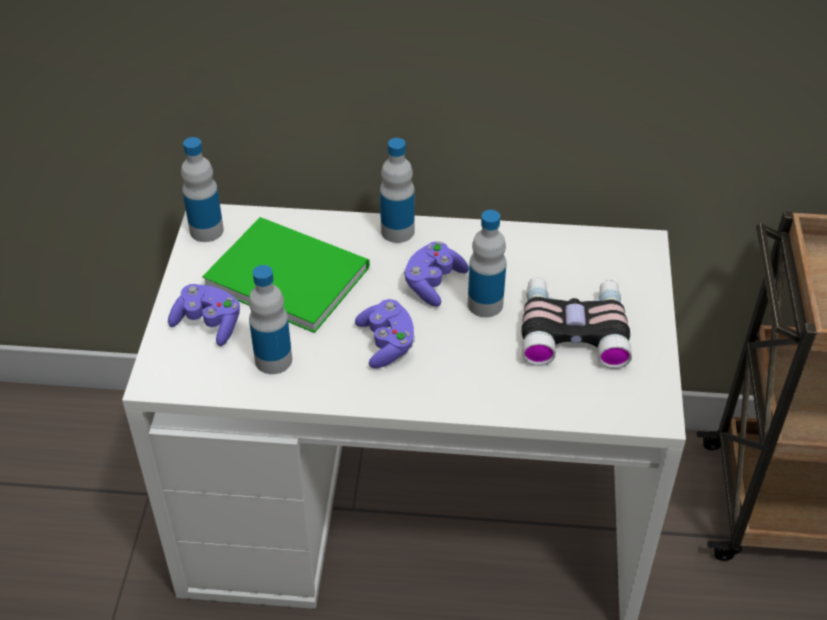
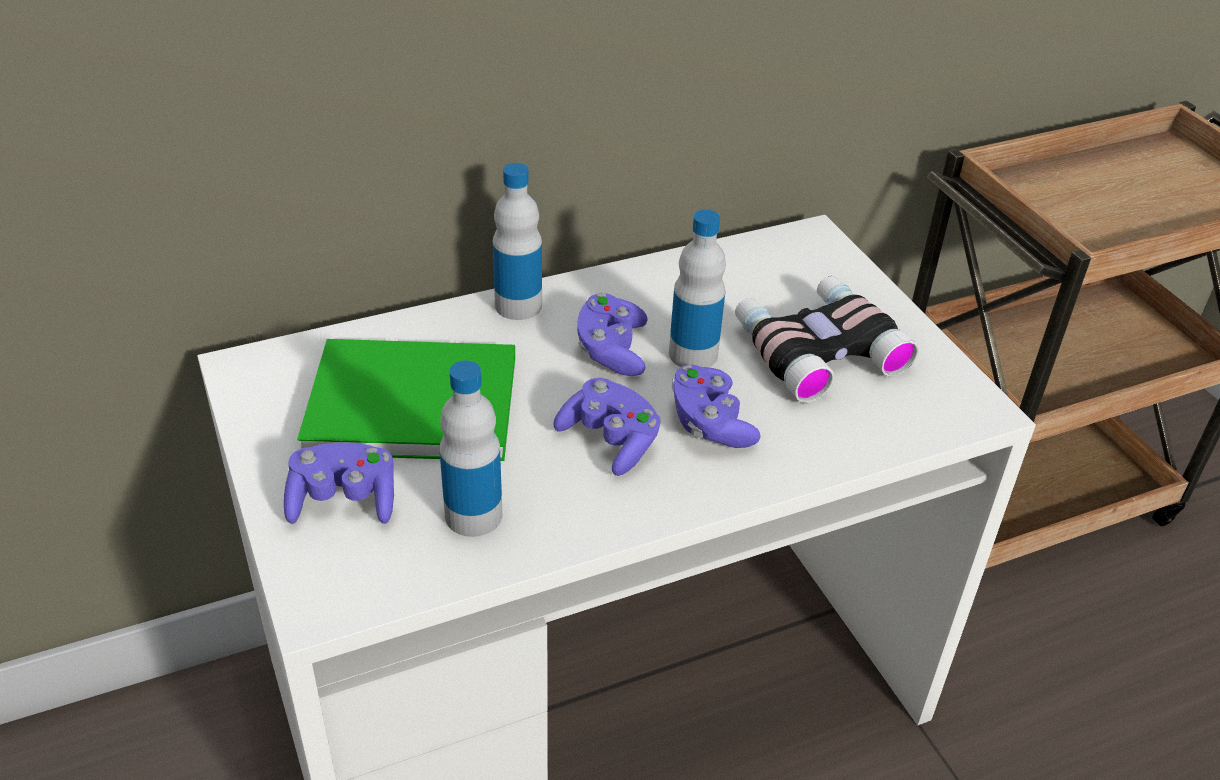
camera: 30 degrees left, 5 degrees down
bottle [181,137,224,242] -> none
none -> purple game controller [672,365,761,448]

